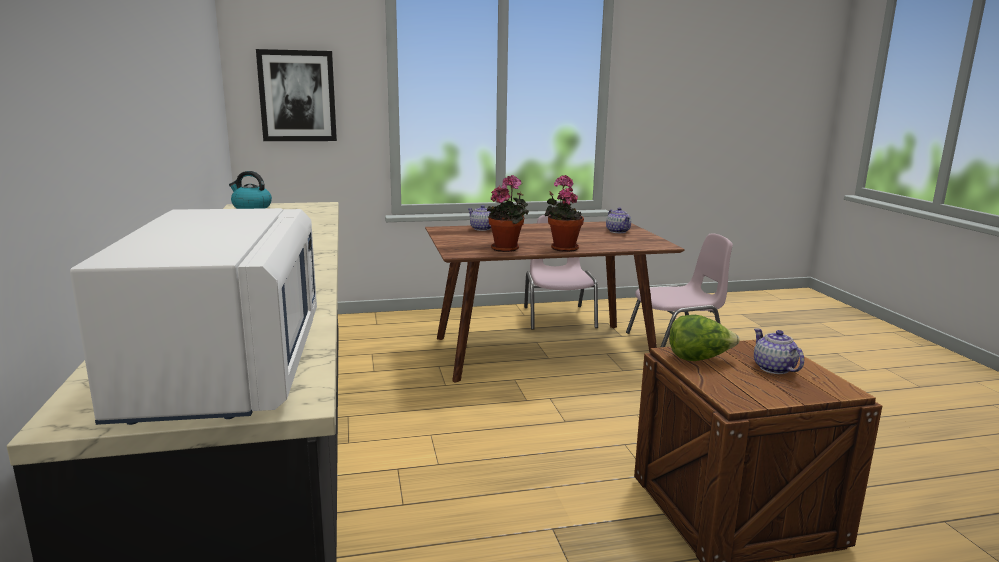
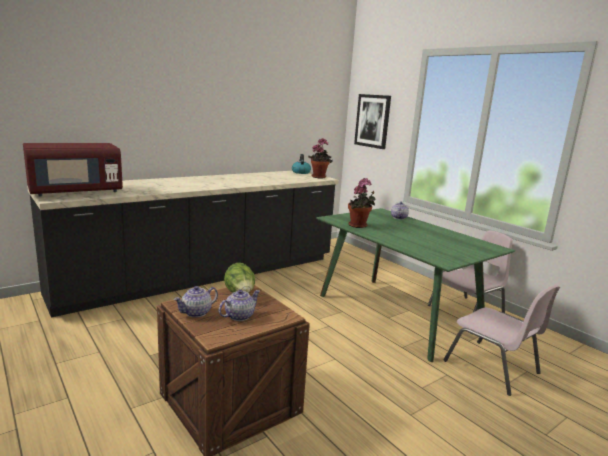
camera: 65 degrees right, 0 degrees up
white microwave [70,208,317,425] -> red microwave [23,143,123,197]
brown dining table [425,221,685,382] -> green dining table [316,208,515,362]
potted plant [545,175,584,252] -> potted plant moved to [308,139,333,179]
teapot [606,207,631,233] -> teapot moved to [173,286,218,318]

